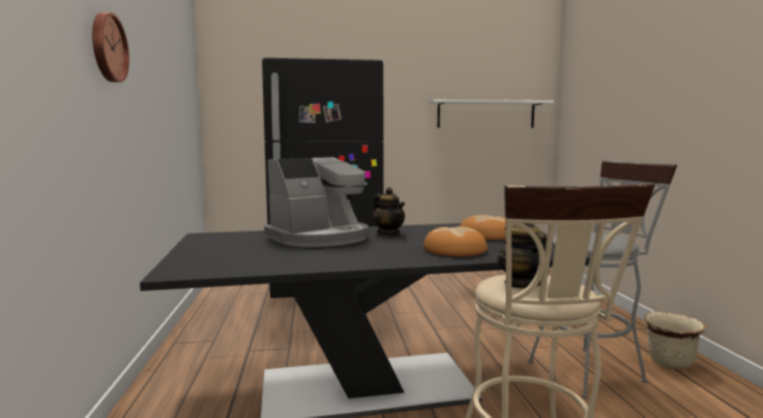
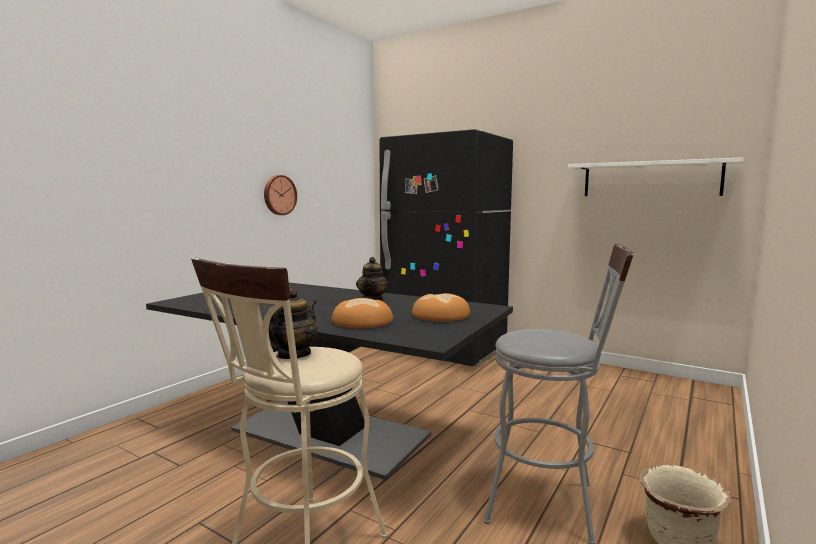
camera: 40 degrees right, 0 degrees up
wall clock [92,12,129,82] -> wall clock moved to [264,175,297,215]
coffee machine [264,157,369,247] -> none

